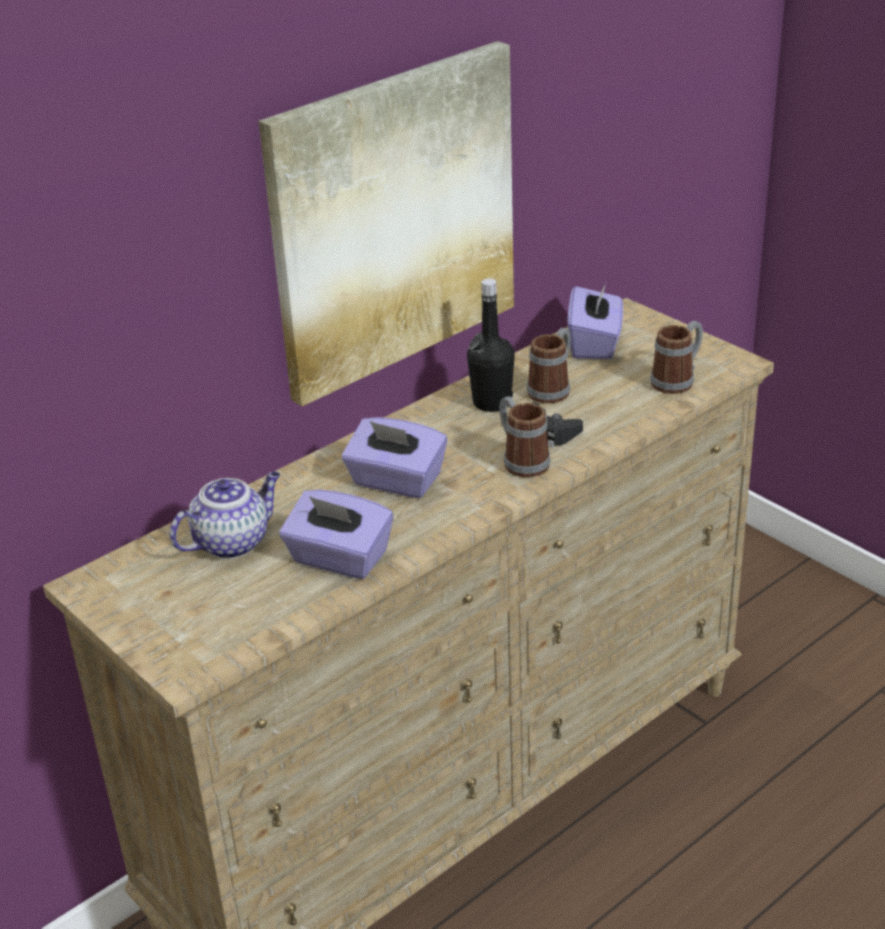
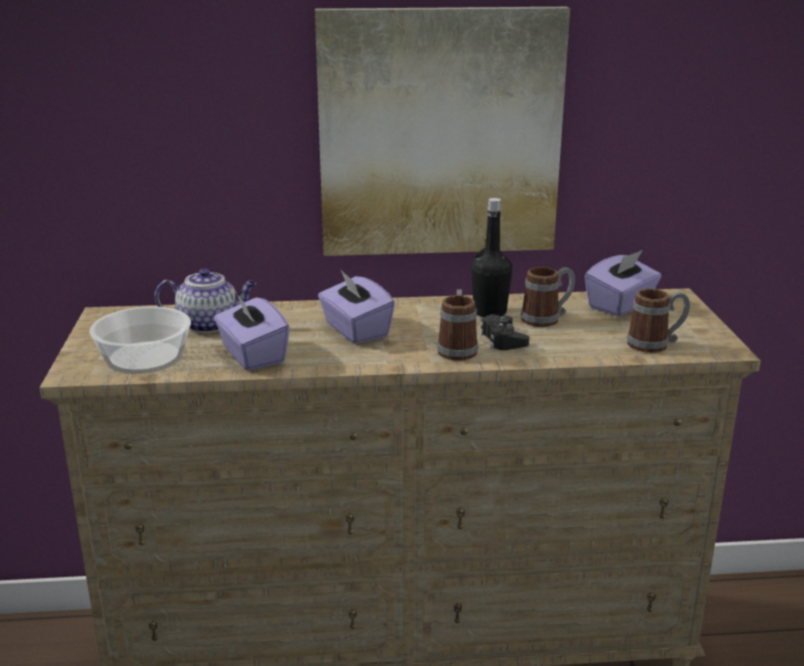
camera: 35 degrees right, 10 degrees down
none -> bowl [90,306,191,374]

